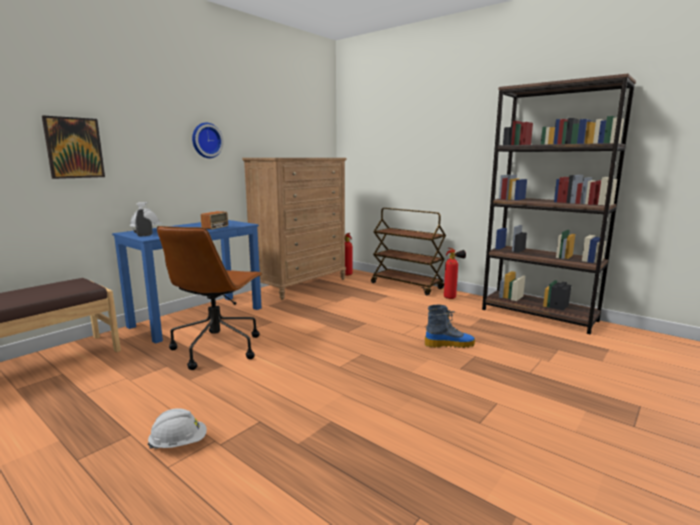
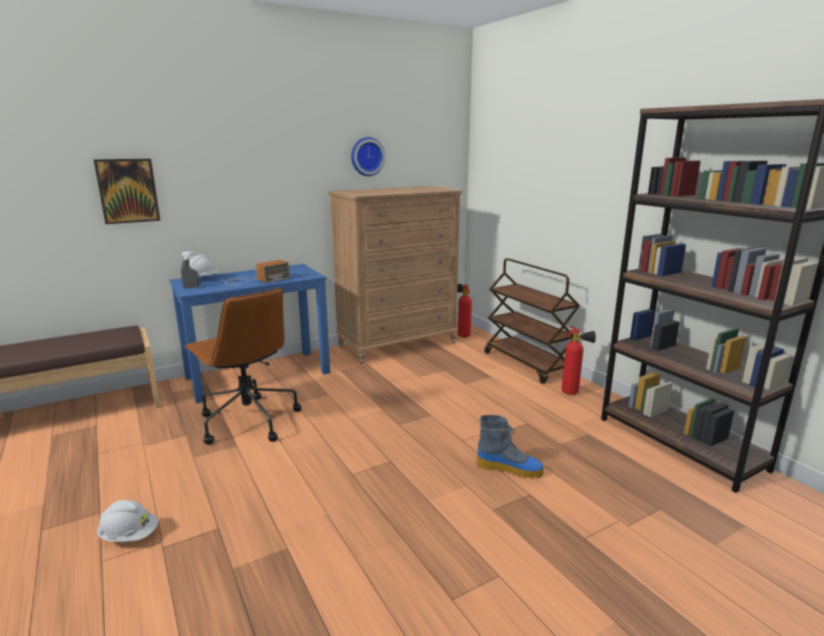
camera: 20 degrees right, 5 degrees up
brown office chair [157,226,262,370] -> brown office chair turned 75 degrees counterclockwise [184,288,302,445]
wall clock [192,122,224,158] -> wall clock moved to [351,137,385,176]

